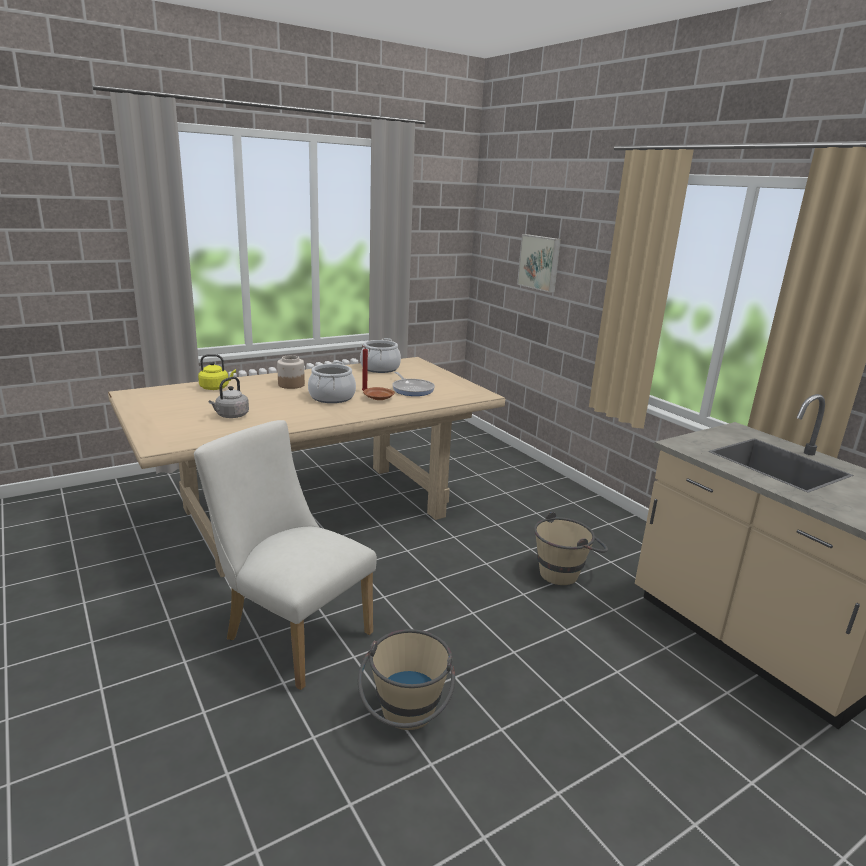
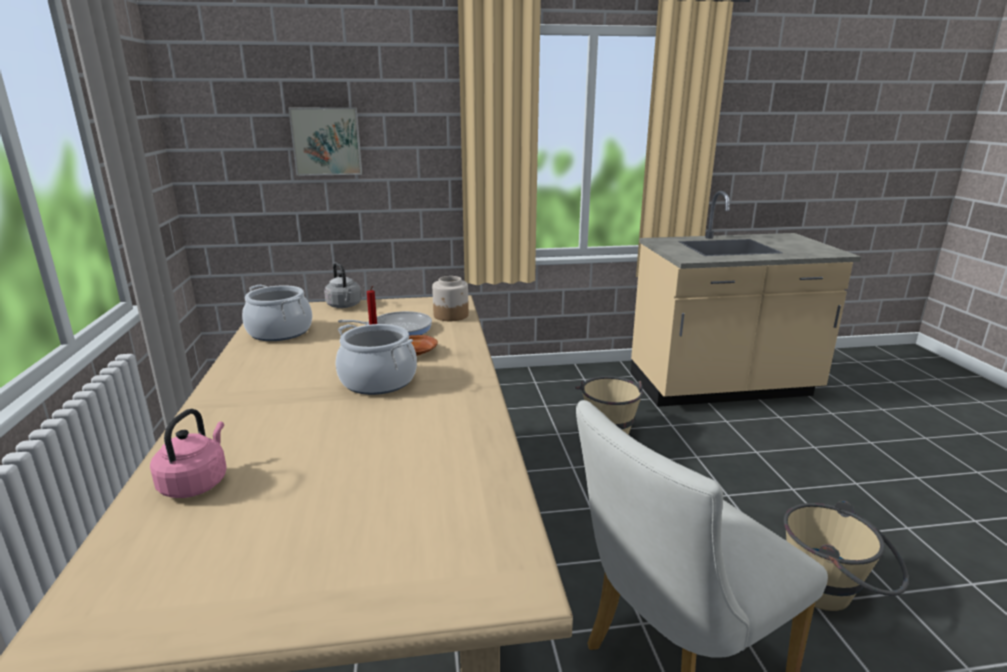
camera: 65 degrees left, 0 degrees up
yellow kettle [198,354,236,390] -> pink kettle [150,409,227,498]
grey kettle [209,377,249,418] -> grey kettle moved to [324,262,361,308]
jar [277,355,305,389] -> jar moved to [432,276,469,321]

